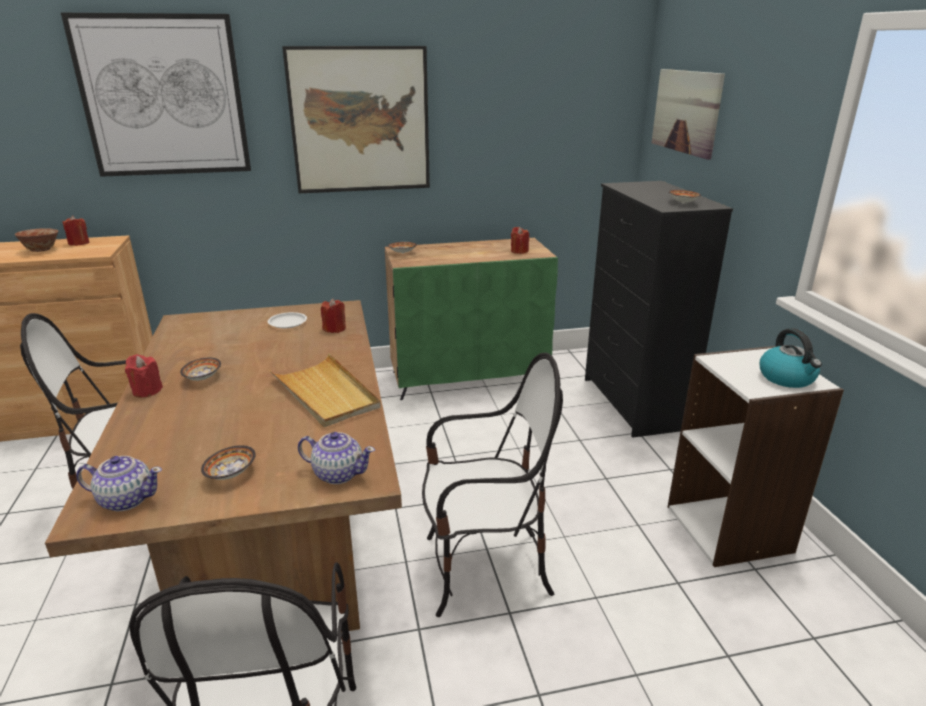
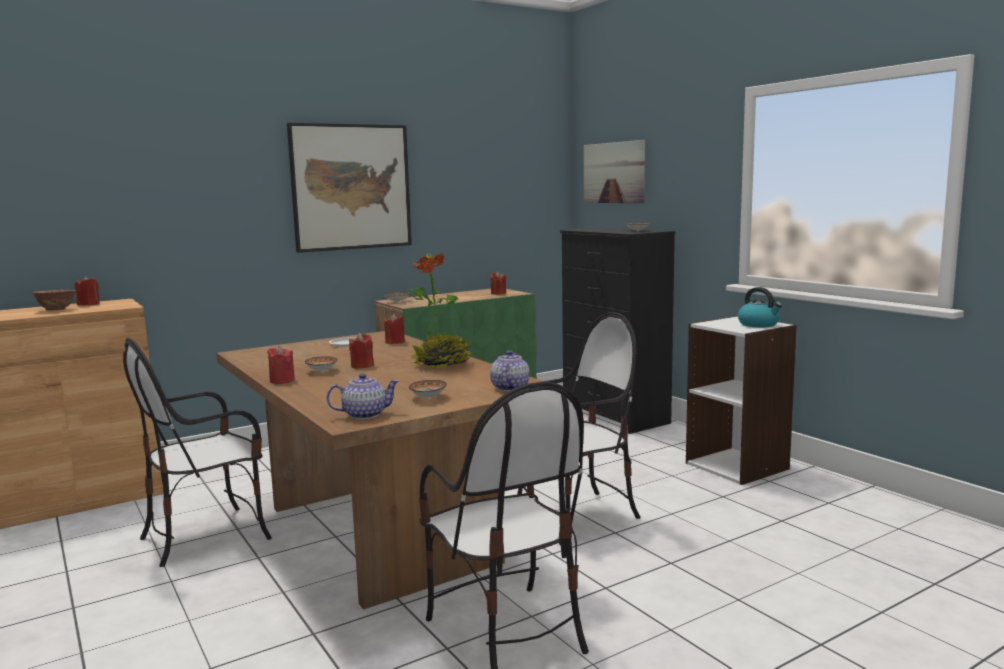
camera: 20 degrees left, 15 degrees down
picture [61,13,251,177] -> none
beige tray [269,353,381,427] -> potted plant [408,253,471,369]
teapot [298,432,375,484] -> teapot turned 75 degrees counterclockwise [490,350,530,391]
none -> red candle [349,333,374,368]

